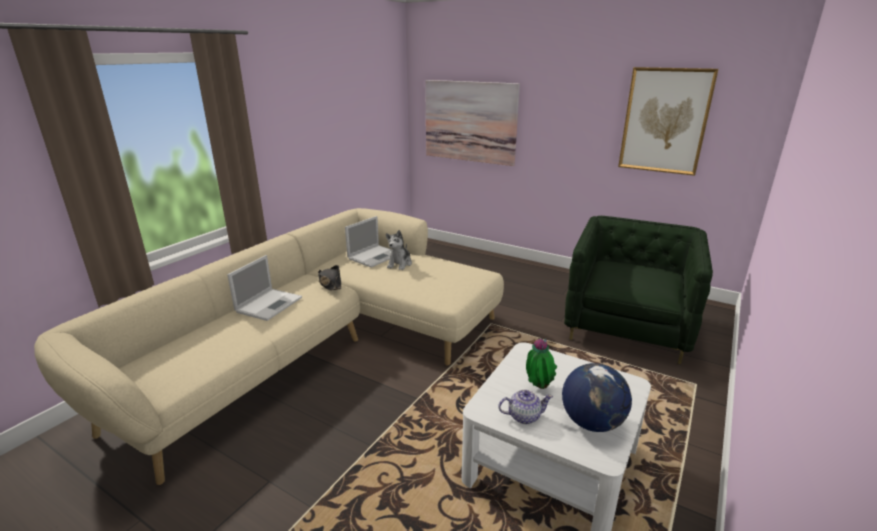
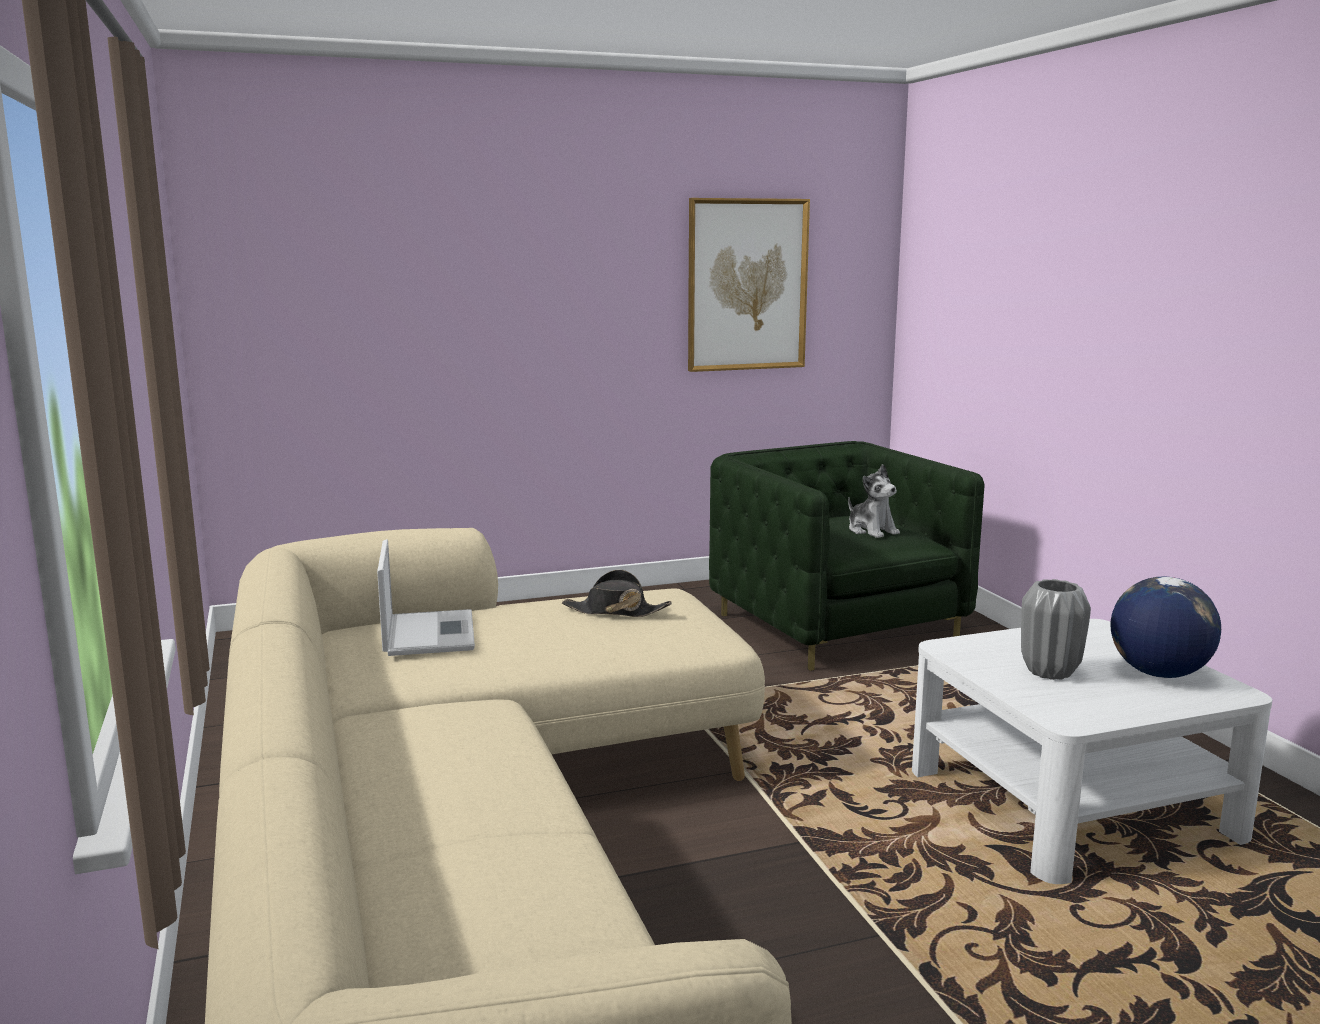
camera: 50 degrees left, 10 degrees down
laptop [227,255,302,321] -> none
black hat [318,265,342,290] -> black hat moved to [562,570,672,617]
plush toy [386,230,412,270] -> plush toy moved to [848,464,900,538]
picture [425,80,520,166] -> none
teapot [498,390,553,424] -> none
potted plant [526,338,557,389] -> grey vase [1021,579,1091,680]

